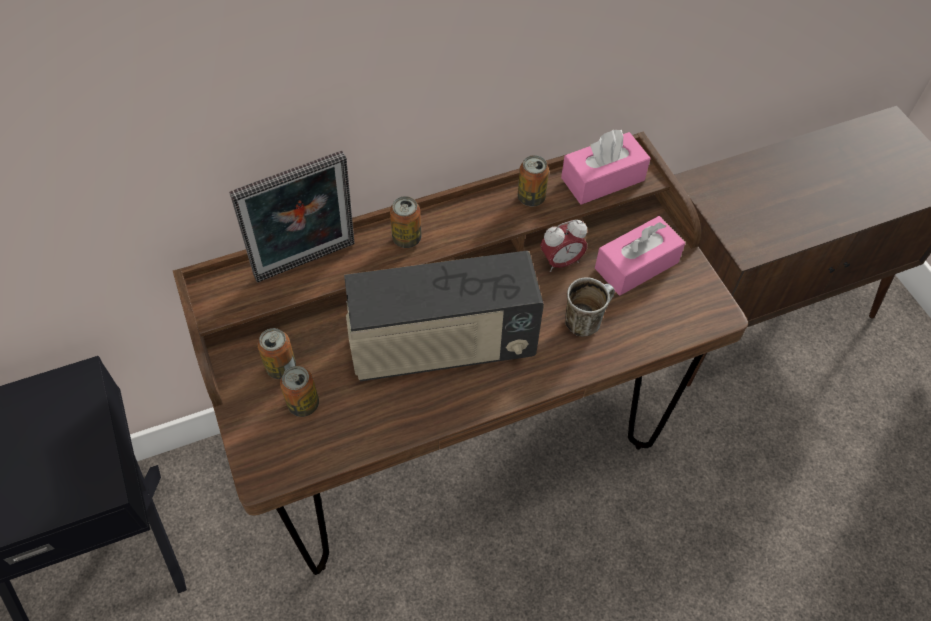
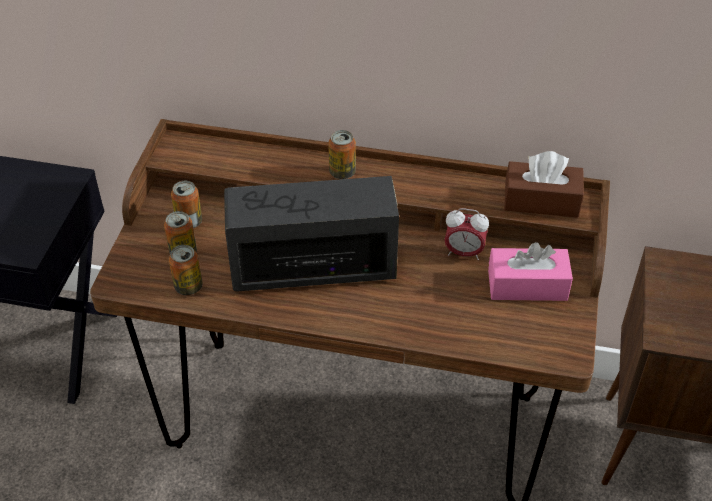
camera: 35 degrees right, 10 degrees down
picture frame [229,151,355,283] -> none
radio [344,251,544,381] -> radio turned 150 degrees clockwise [224,176,399,292]
can [518,155,549,206] -> can moved to [169,245,203,295]
pink tissue box [561,129,651,205] -> brown tissue box [504,151,584,218]
mug [565,277,615,336] -> none

